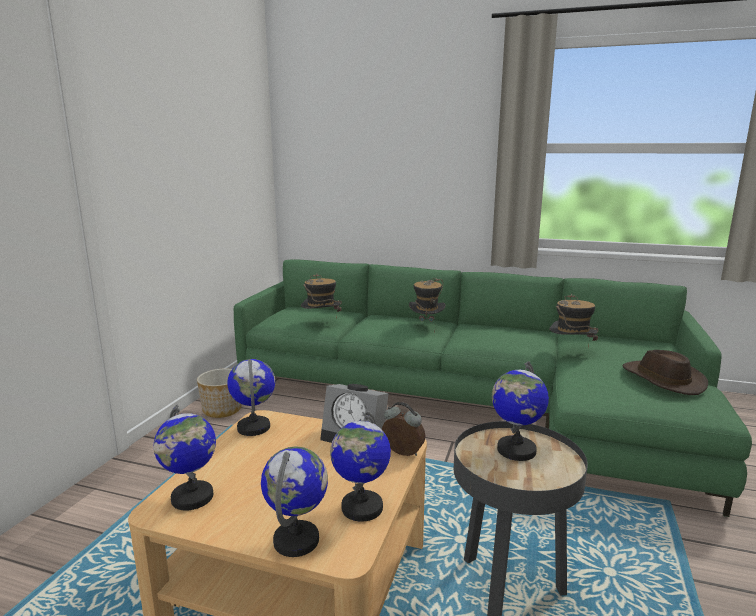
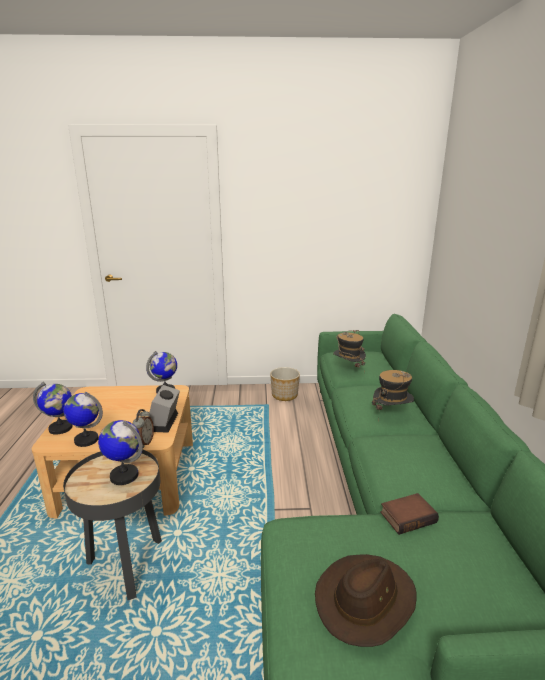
camera: 70 degrees right, 5 degrees up
globe [154,404,216,511] -> none
hat [549,294,598,348] -> book [380,493,439,535]

